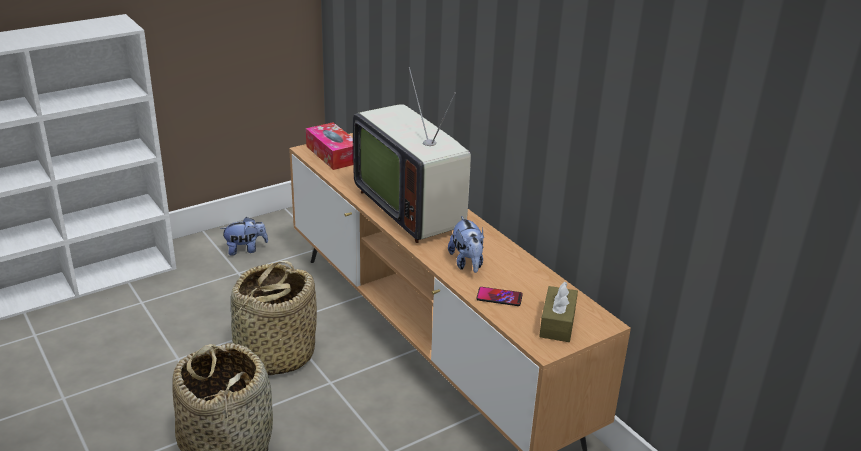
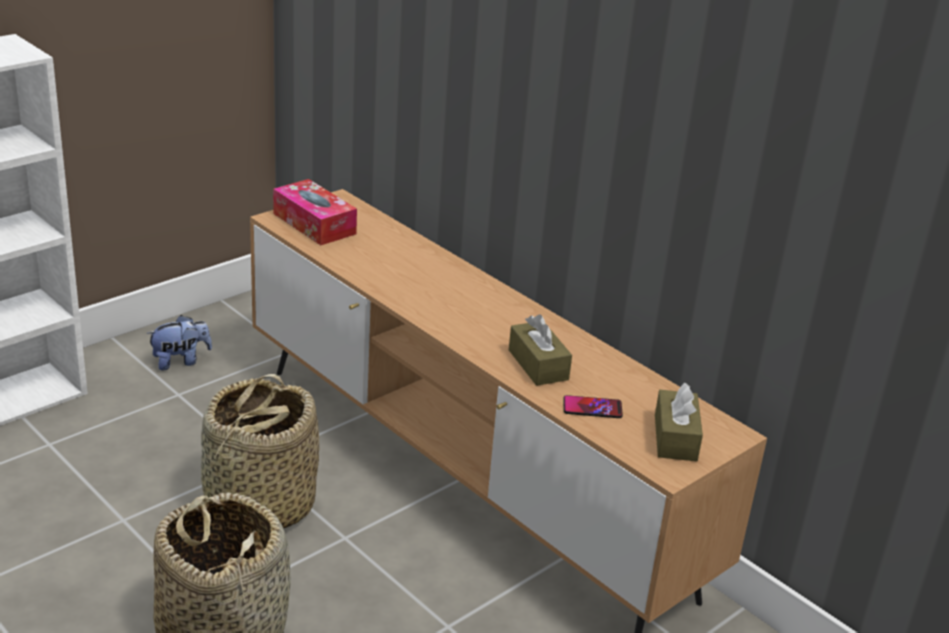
camera: 10 degrees left, 0 degrees up
television [353,67,471,243] -> none
plush toy [448,216,484,273] -> brown tissue box [509,314,572,386]

